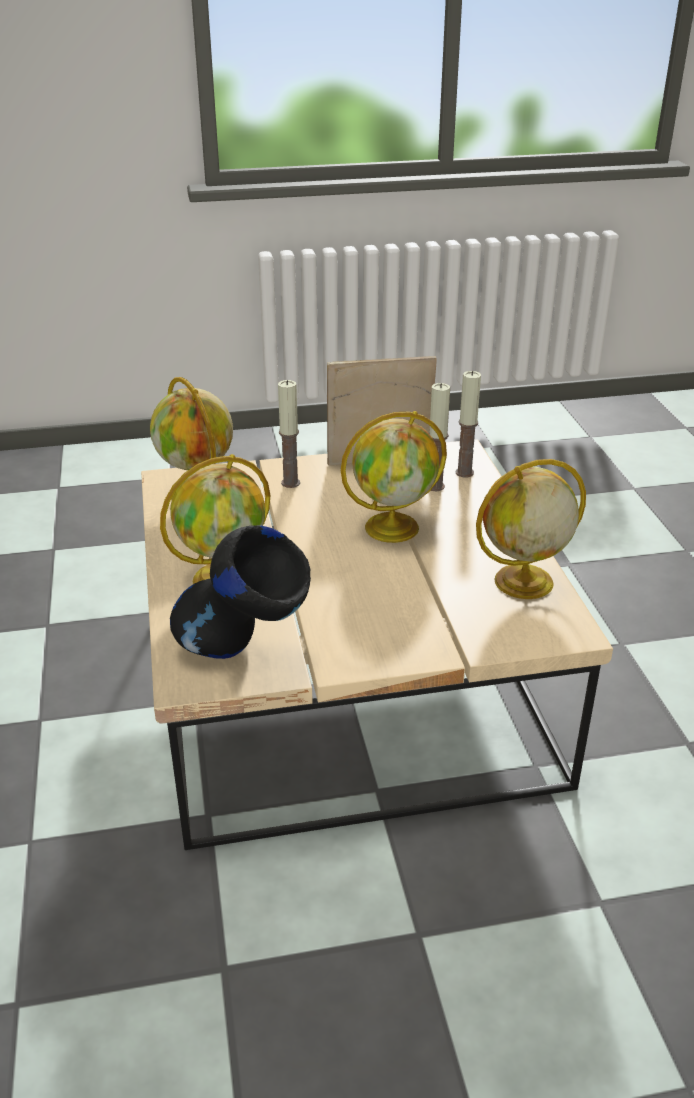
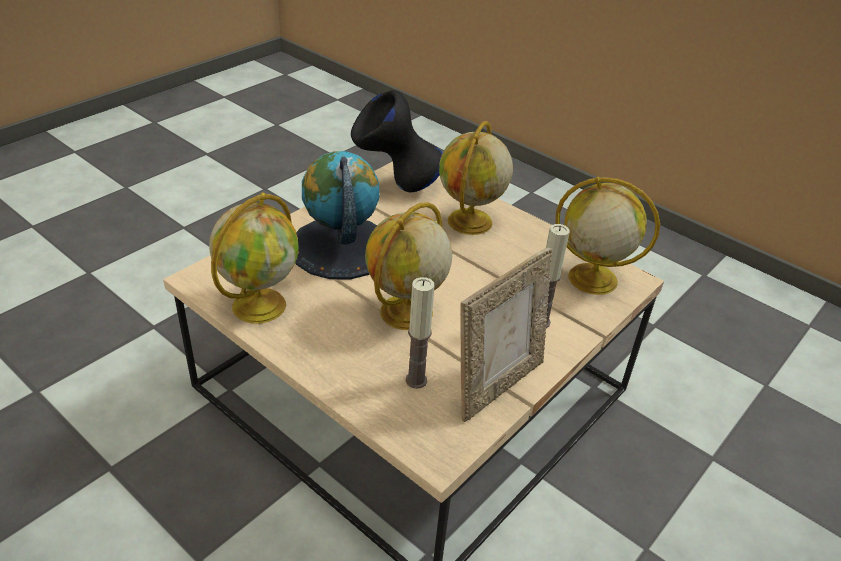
camera: 140 degrees right, 5 degrees up
candle [455,371,481,477] -> none
none -> globe [295,151,380,279]

